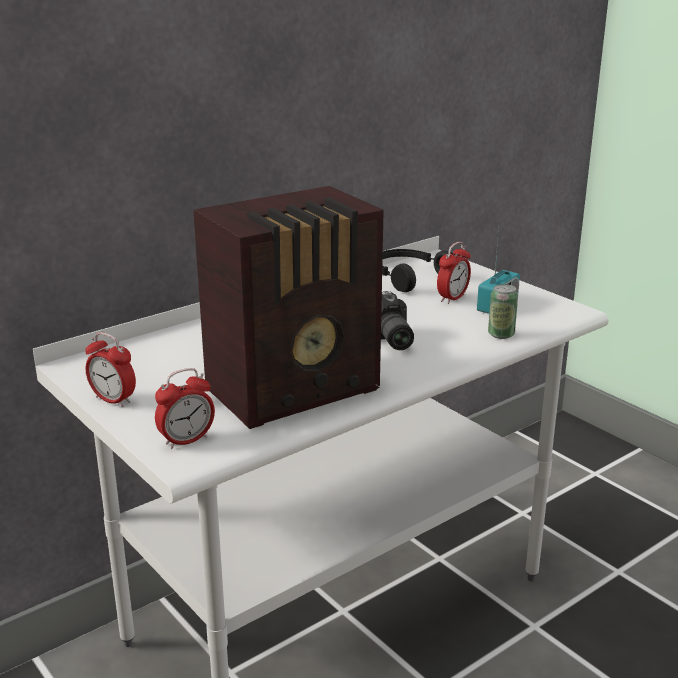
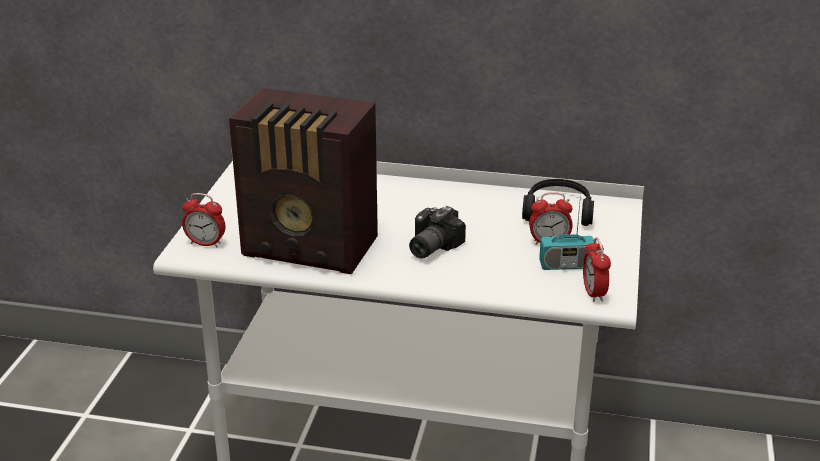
camera: 50 degrees right, 5 degrees up
alarm clock [85,332,136,407] -> alarm clock moved to [583,238,611,302]
can [488,284,518,339] -> none

